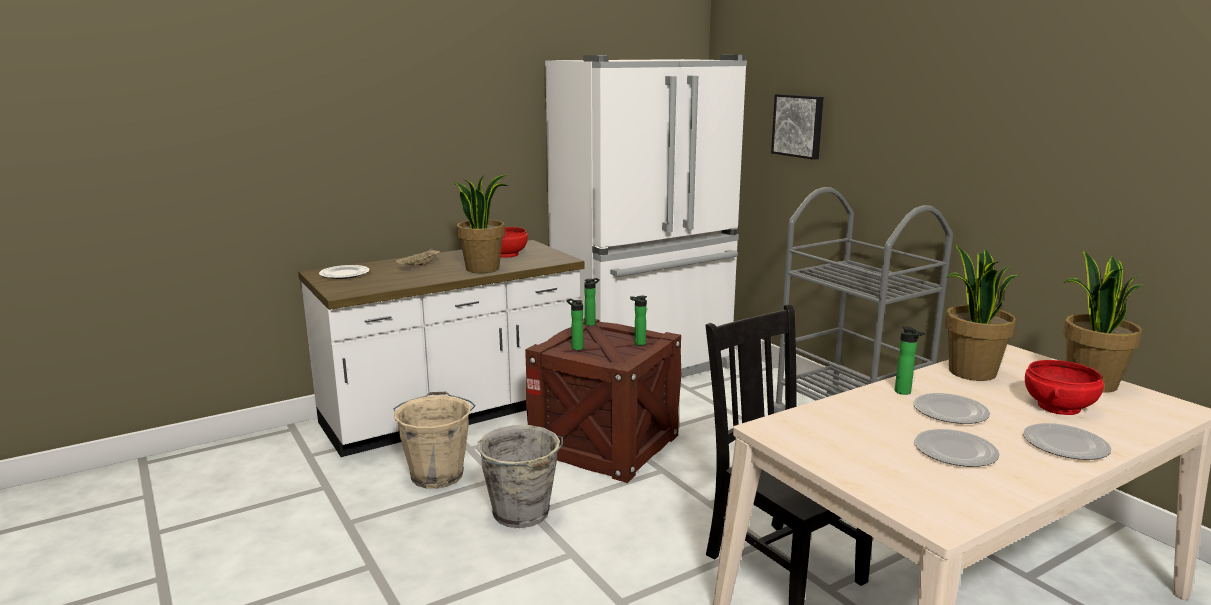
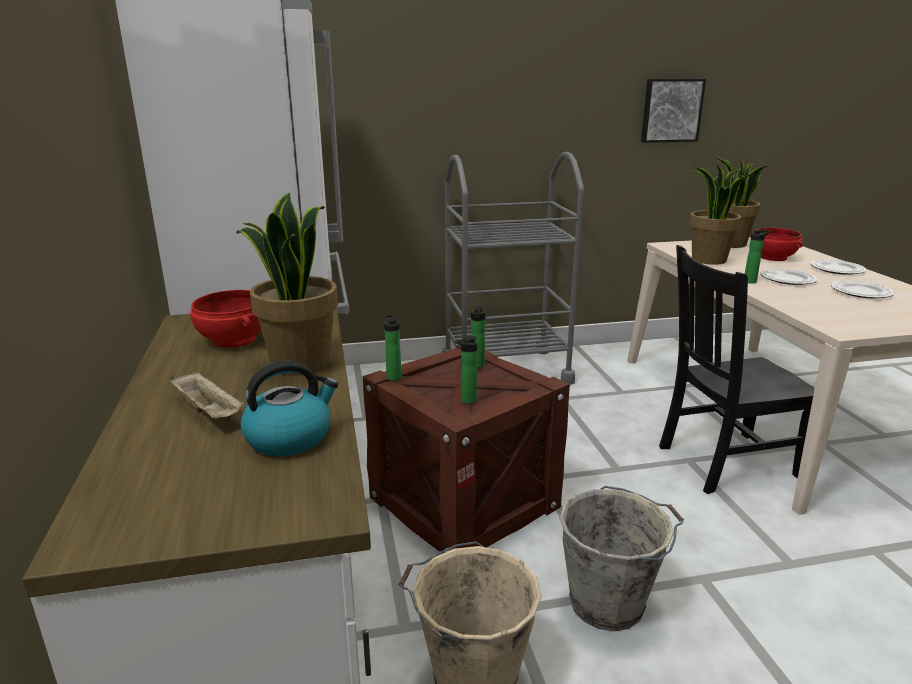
camera: 70 degrees left, 5 degrees up
plate [319,265,369,279] -> none
picture [771,94,824,160] -> picture moved to [641,79,706,143]
none -> kettle [240,361,339,456]

